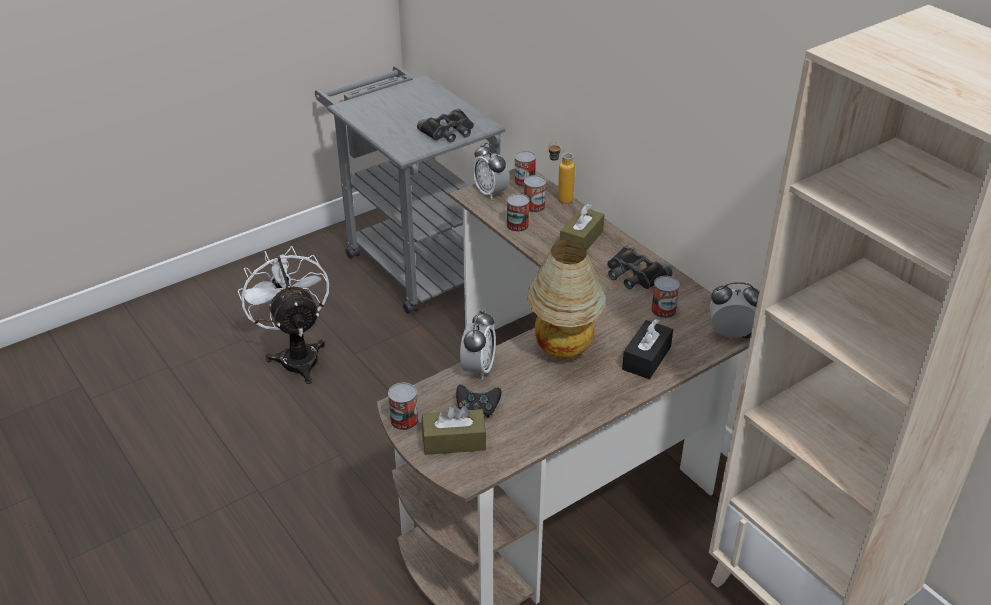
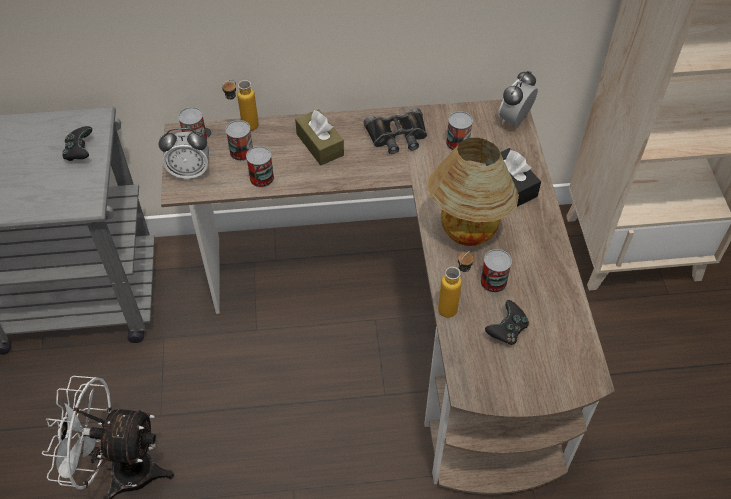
camera: 60 degrees left, 15 degrees up
can [388,382,419,431] -> can moved to [480,249,512,293]
black binoculars [417,108,474,142] -> black game controller [62,126,92,161]
brown tissue box [422,405,486,455] -> none
alarm clock [460,311,496,379] -> bottle [438,251,473,318]

